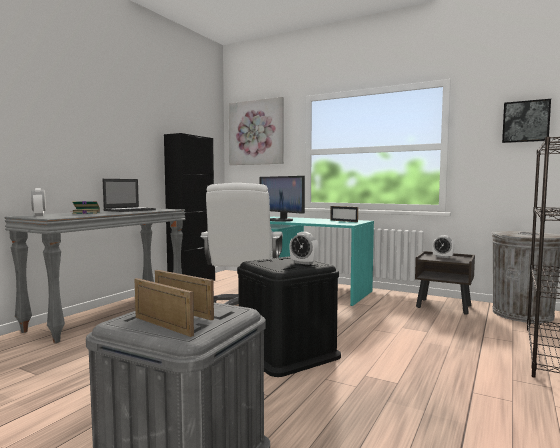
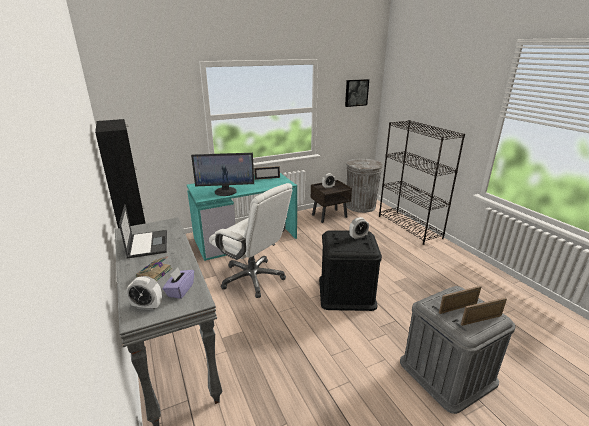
camera: 55 degrees left, 20 degrees up
picture [229,97,284,165] -> none
none -> purple tissue box [163,267,194,299]

